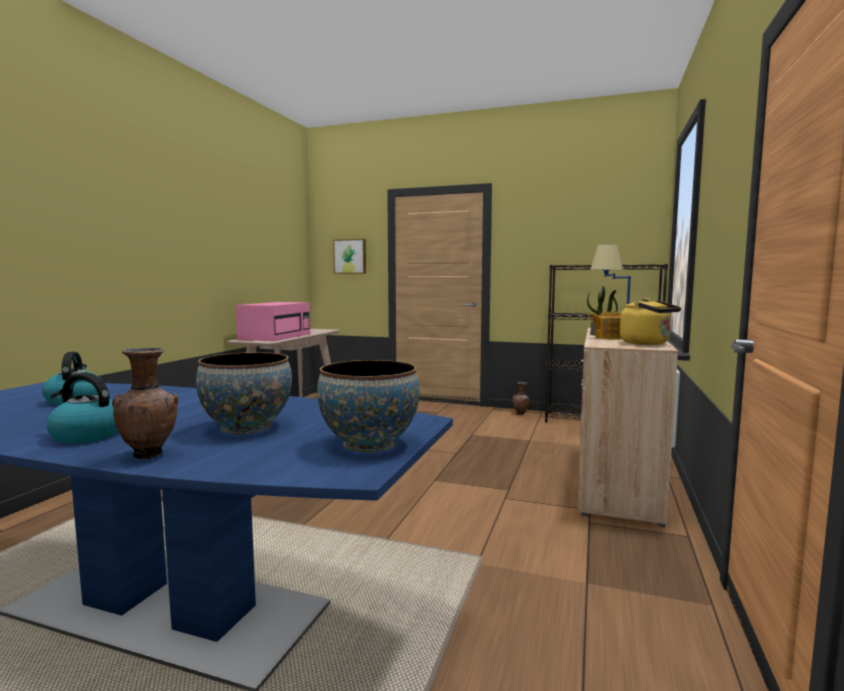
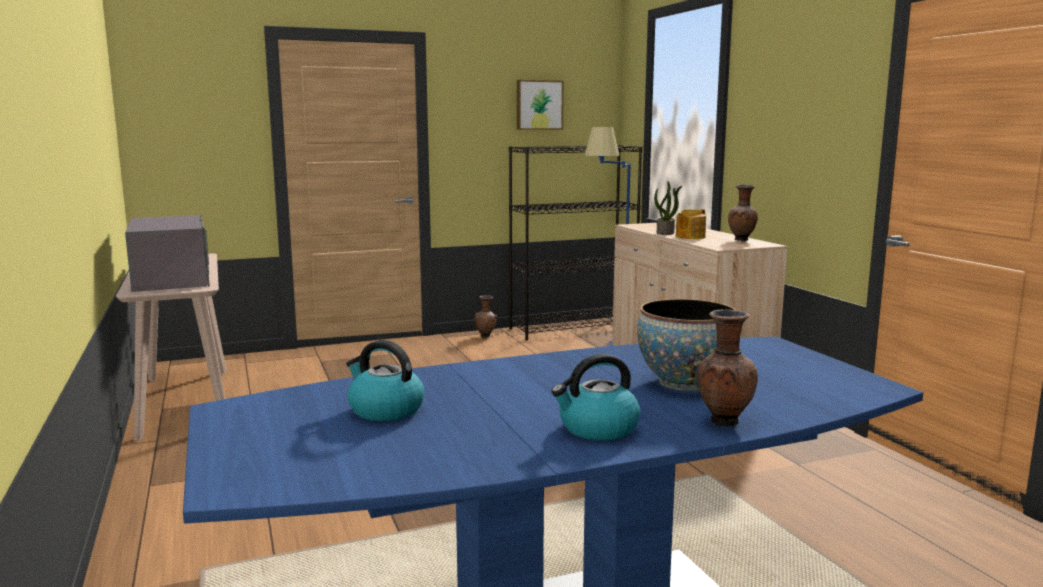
camera: 40 degrees left, 5 degrees up
pink microwave [236,302,310,342] -> grey microwave [125,215,210,292]
bowl [317,360,419,452] -> none
picture [333,239,366,274] -> picture moved to [517,80,564,130]
yellow kettle [620,298,681,345] -> brown vase [728,185,758,241]

